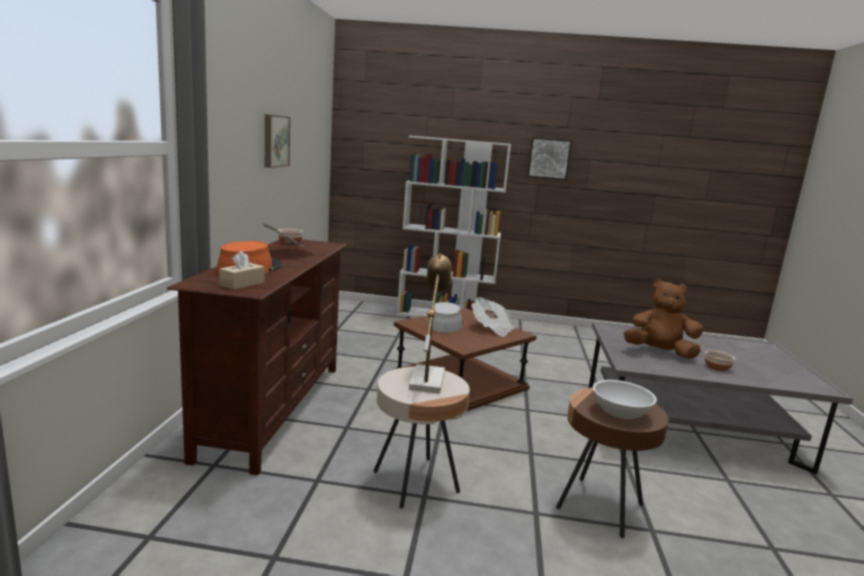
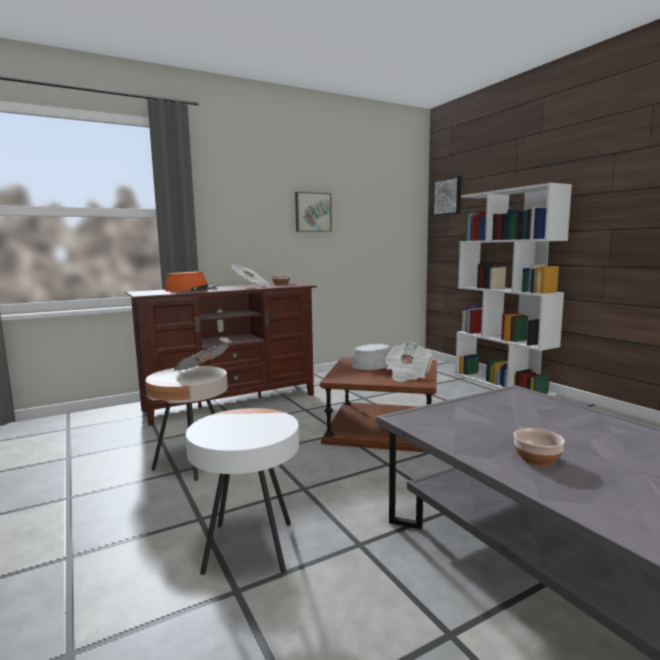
camera: 55 degrees right, 5 degrees down
beige tissue box [219,251,265,290] -> none
table lamp [409,254,452,394] -> newspaper [173,344,229,371]
picture [527,137,572,180] -> picture moved to [433,176,461,216]
brown side table [556,388,669,538] -> white side table [186,408,299,575]
white bowl [593,380,657,419] -> none
brown plush toy [624,279,703,359] -> none

